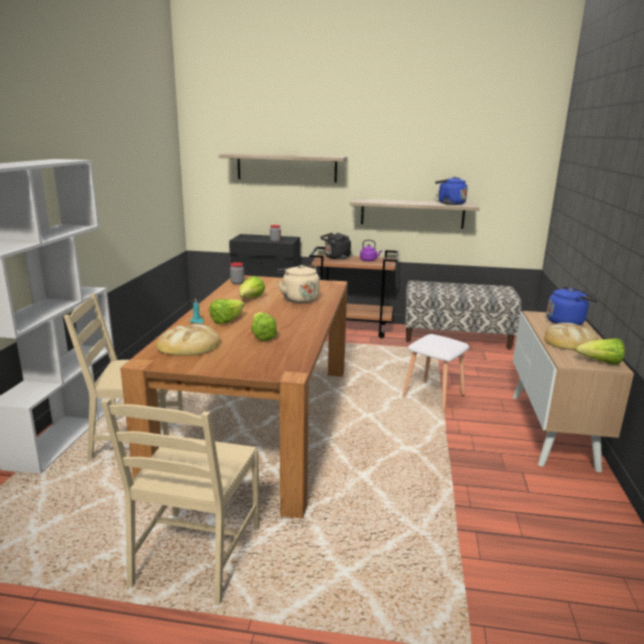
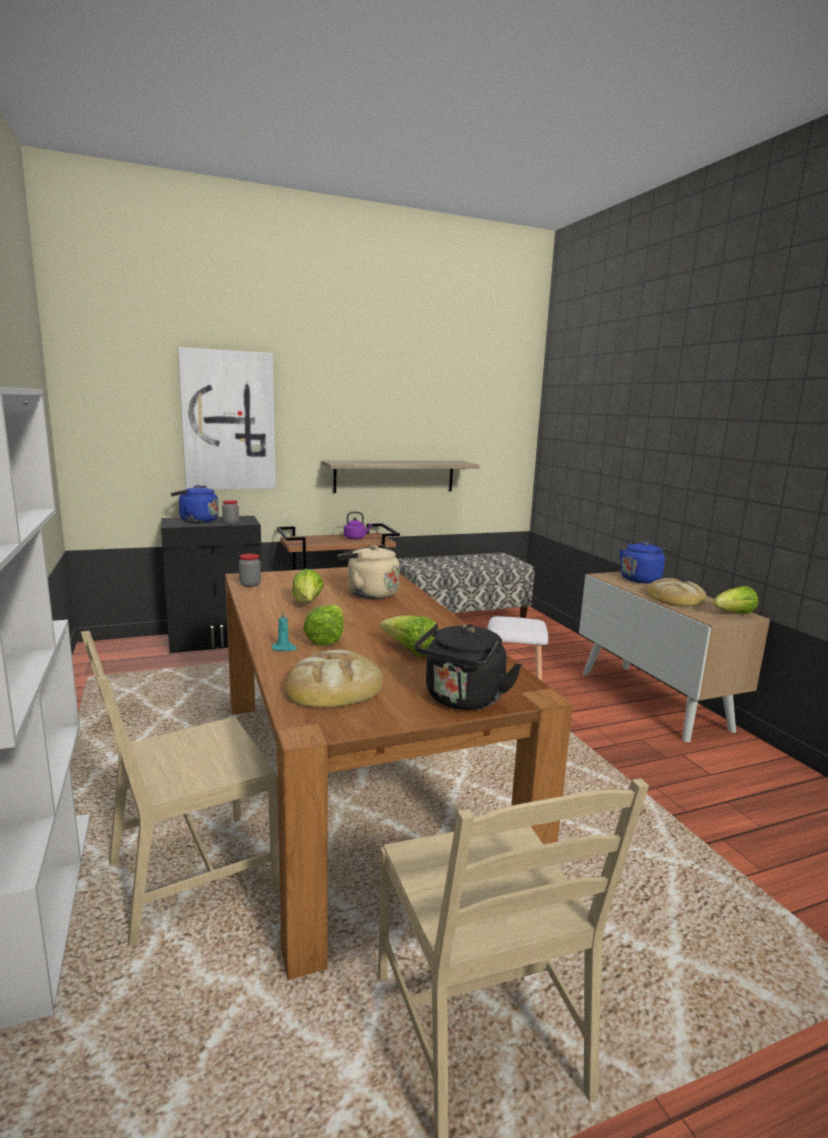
camera: 30 degrees left, 5 degrees down
shelf [219,153,347,183] -> picture [178,347,276,489]
black kettle [321,232,351,259] -> black kettle moved to [415,623,521,710]
blue kettle [435,176,468,205] -> blue kettle moved to [171,485,219,523]

